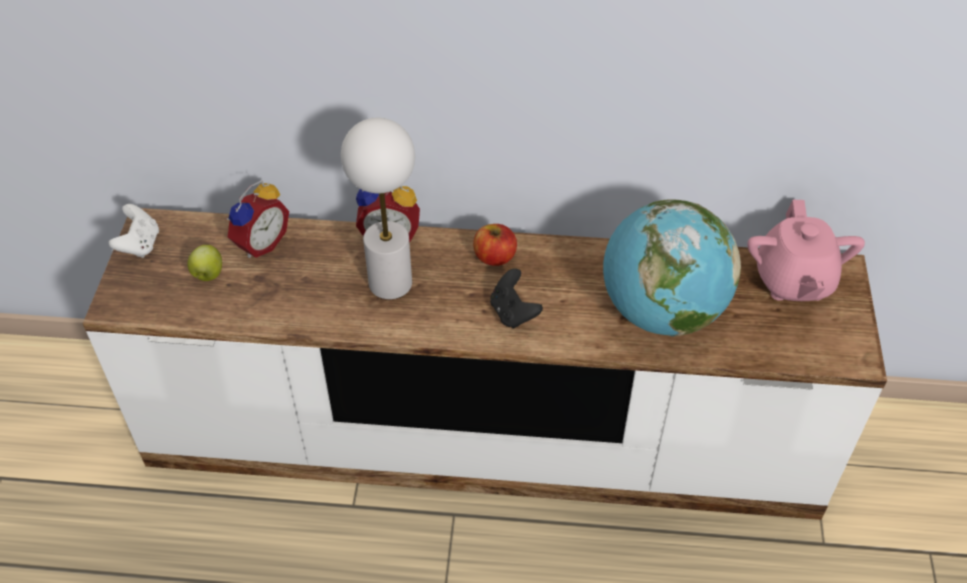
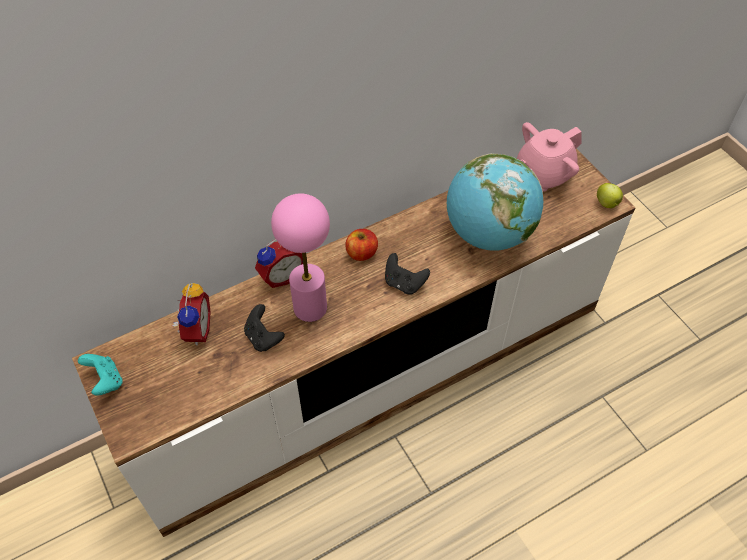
camera: 35 degrees left, 5 degrees up
white game controller [109,204,159,258] -> turquoise game controller [78,354,123,396]
apple [187,245,222,281] -> apple moved to [597,183,623,208]
white table lamp [341,118,415,299] -> pink table lamp [271,193,330,322]
pink teapot [747,200,865,301] -> pink teapot turned 90 degrees clockwise [517,122,582,192]
none -> black game controller [244,304,285,352]

